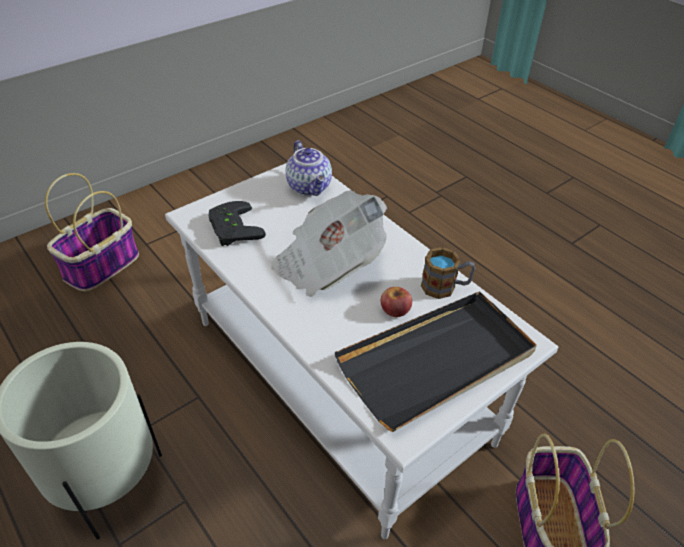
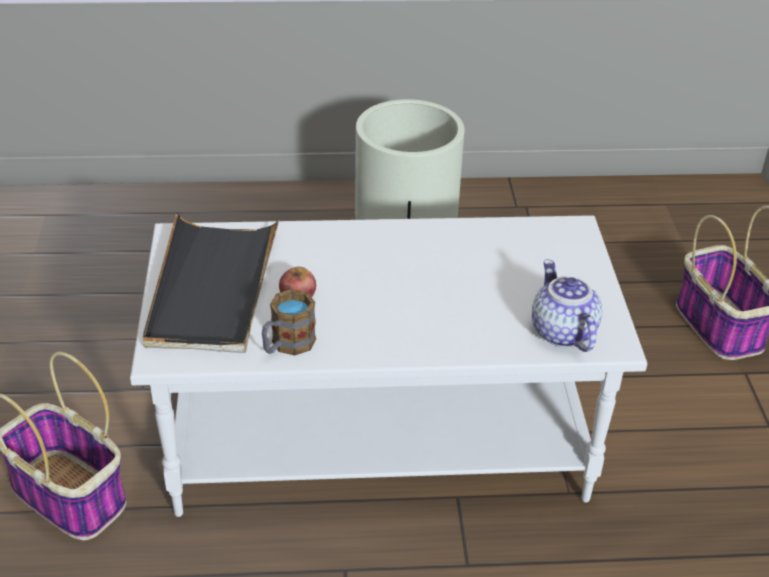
camera: 125 degrees right, 5 degrees down
black game controller [209,201,266,246] -> none
newspaper [271,190,387,297] -> none
teapot [286,140,332,196] -> teapot turned 60 degrees clockwise [532,259,602,352]

